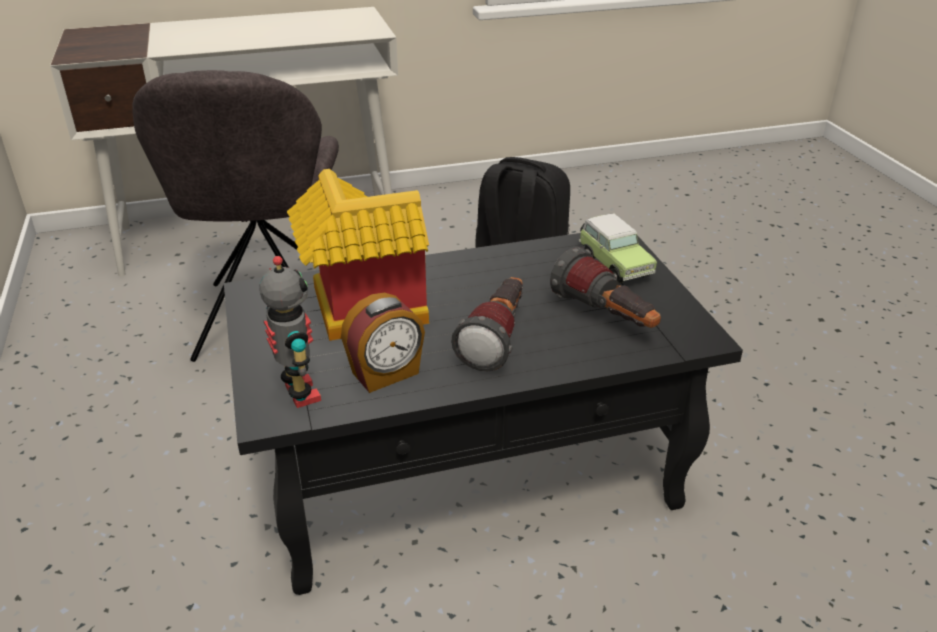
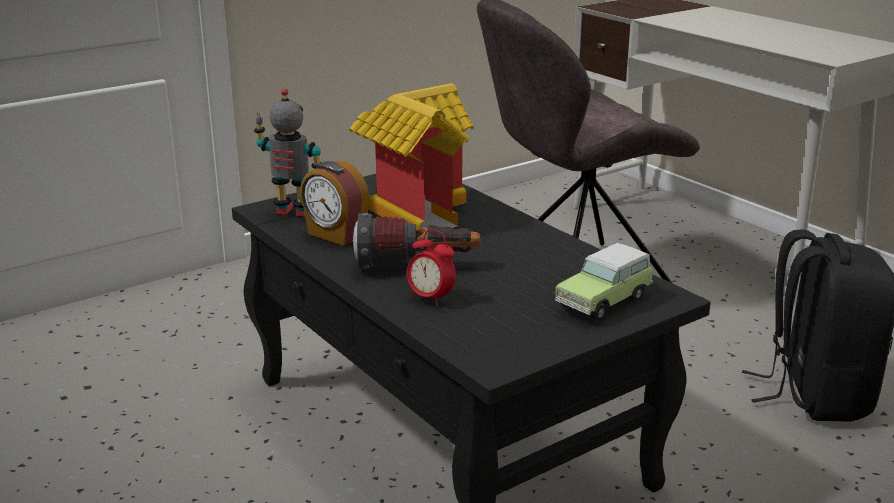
camera: 70 degrees right, 10 degrees down
toy robot [259,256,321,408] -> toy robot turned 120 degrees counterclockwise [254,88,321,217]
flashlight [550,247,661,328] -> none
none -> alarm clock [407,229,456,307]

